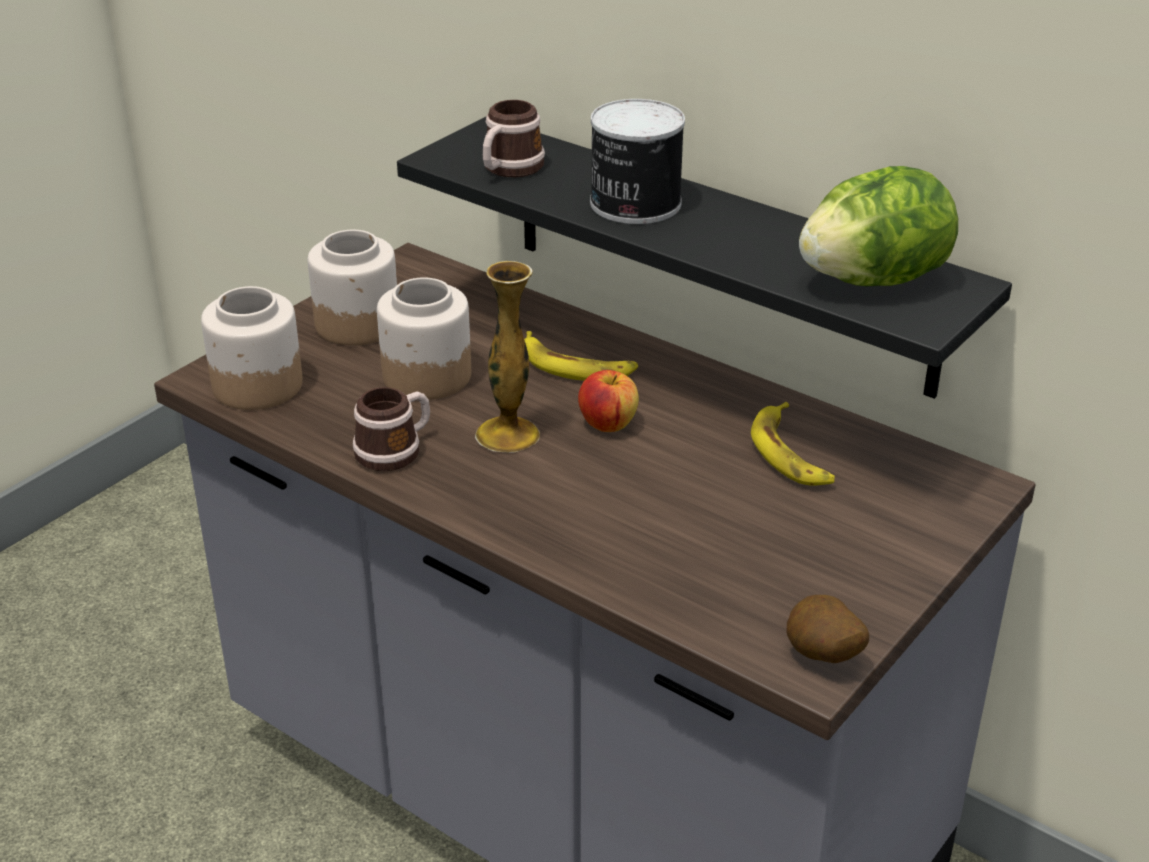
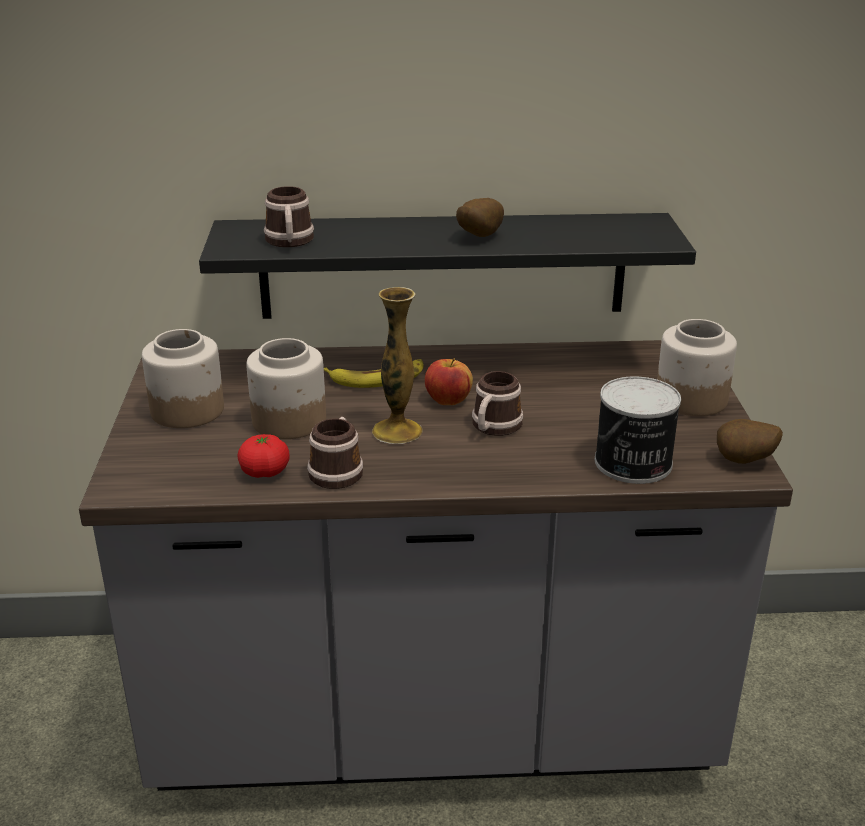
camera: 40 degrees left, 5 degrees down
jar [201,286,303,410] -> jar moved to [657,319,737,416]
can [590,99,685,224] -> can moved to [595,376,681,484]
banana [751,402,835,486] -> none
lettuce [799,166,958,286] -> none
none -> tomato [237,434,290,478]
none -> potato [456,198,504,237]
none -> mug [472,371,523,436]

